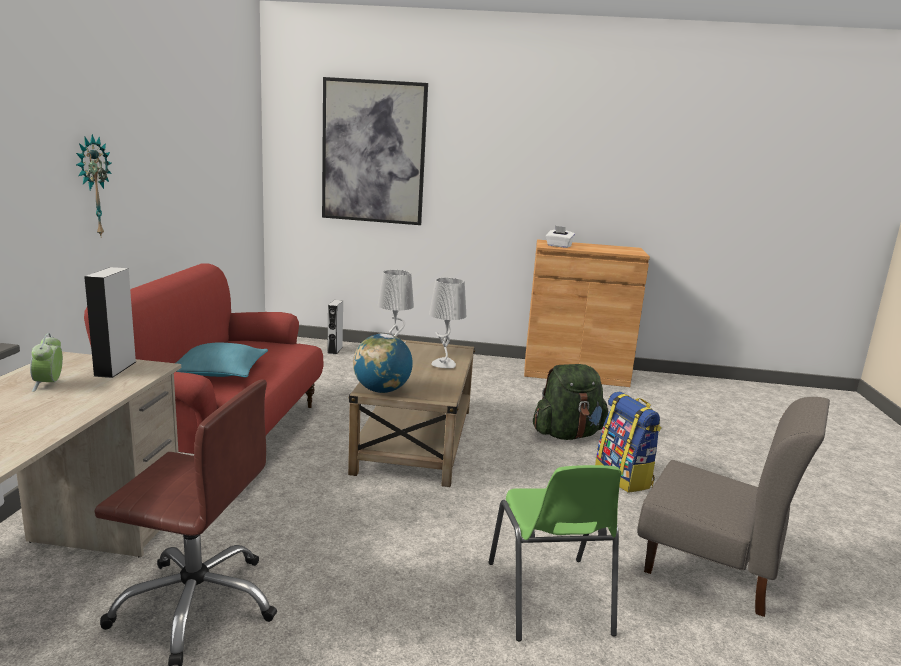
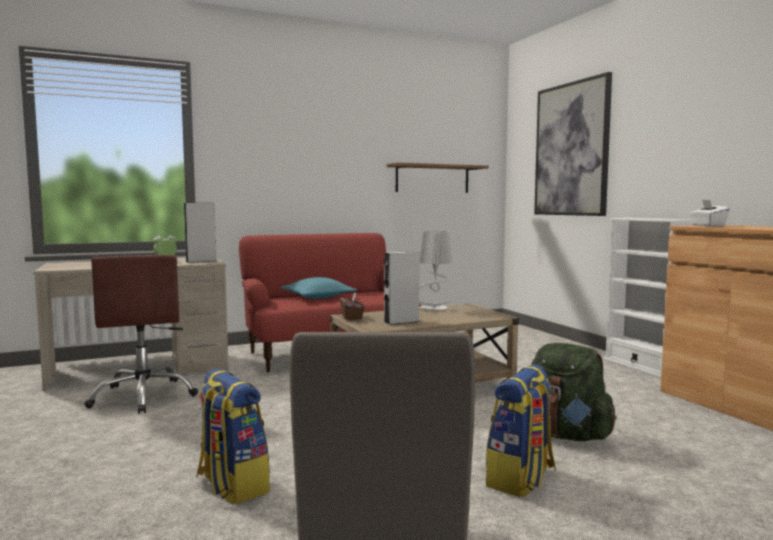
camera: 60 degrees right, 10 degrees down
wall clock [76,134,112,236] -> none
grey speaker [327,300,343,354] -> grey speaker moved to [384,251,420,325]
globe [353,334,413,393] -> brown tissue box [340,292,365,320]
grey table lamp [429,278,466,368] -> none
green chair [489,465,622,641] -> backpack [196,369,270,505]
none -> shelf [386,163,489,193]
none -> white bookcase [604,218,692,378]

